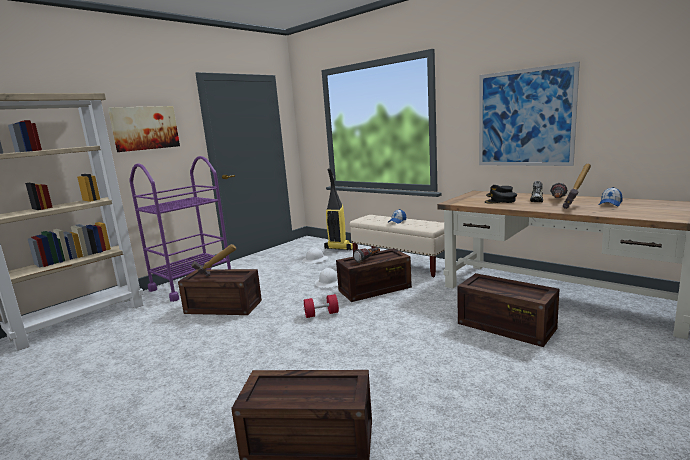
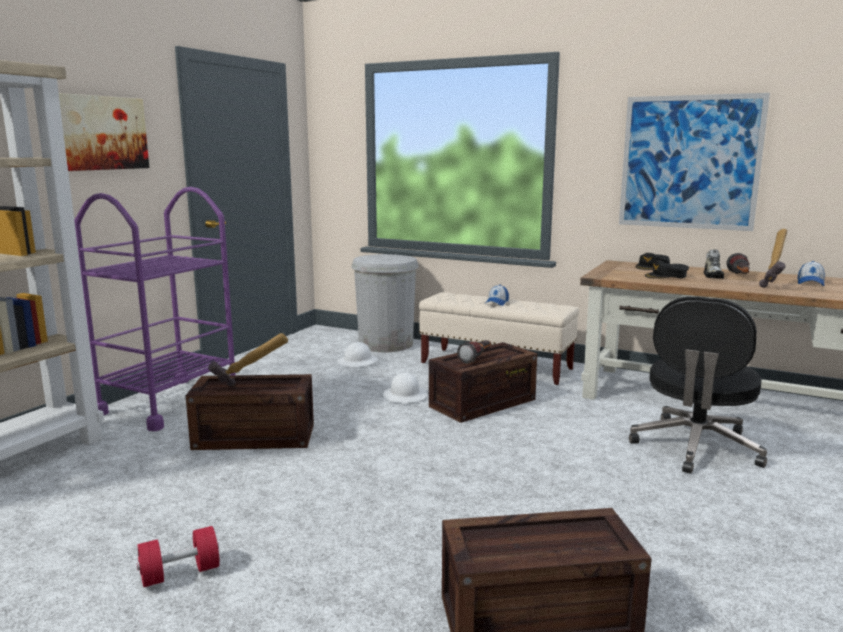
camera: 15 degrees left, 0 degrees up
red dumbbell [304,294,339,318] -> red dumbbell moved to [137,526,219,587]
vacuum cleaner [324,168,353,250] -> white trash can [351,254,419,352]
crate [457,273,559,347] -> black office chair [629,296,767,474]

